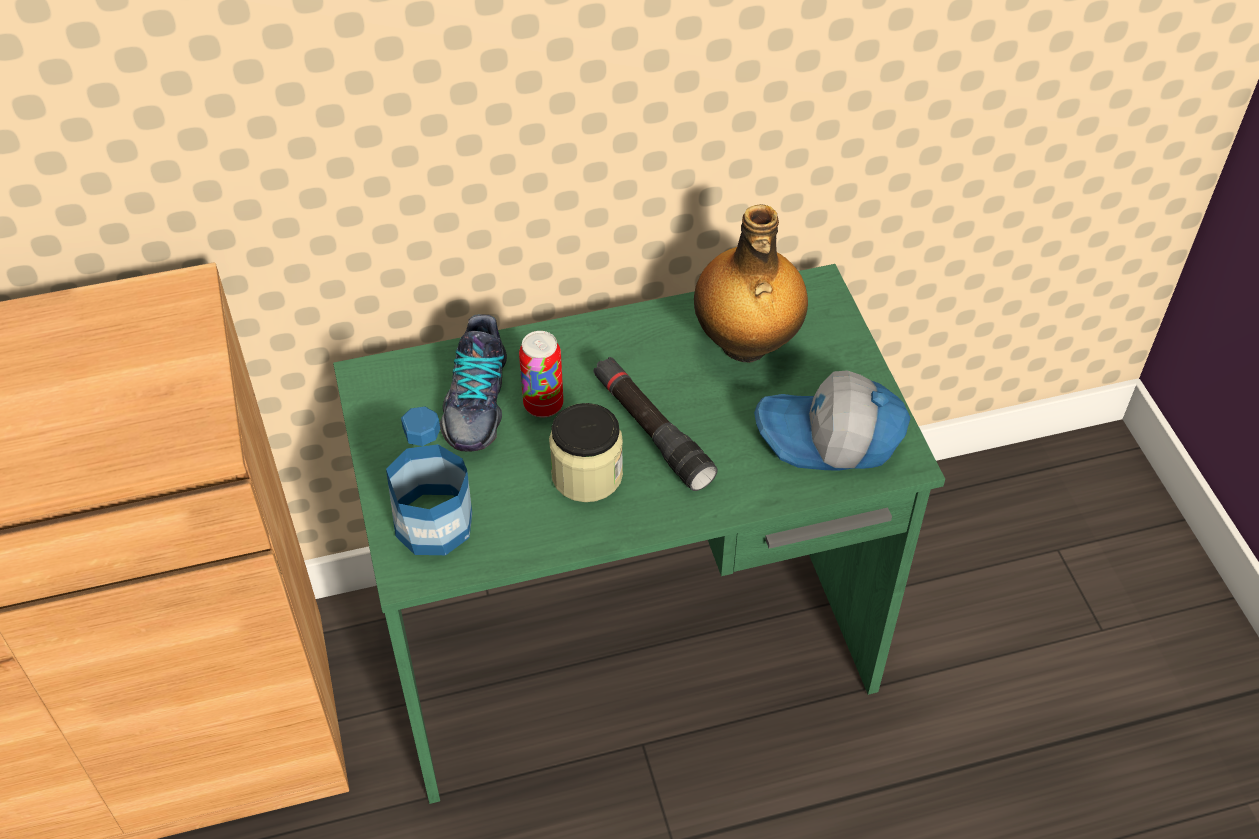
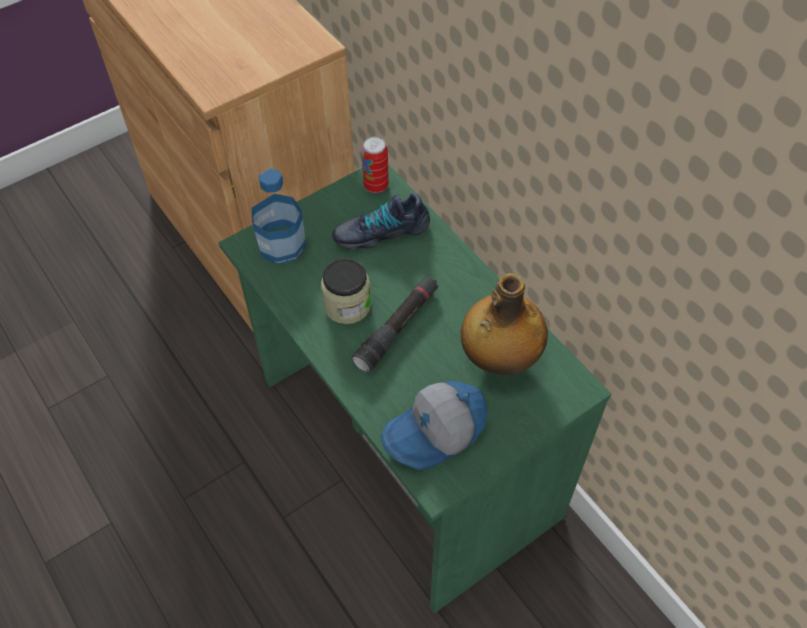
camera: 70 degrees right, 5 degrees up
can [519,331,563,417] -> can moved to [362,137,389,193]
cap [754,370,910,471] -> cap turned 105 degrees counterclockwise [381,381,488,470]

